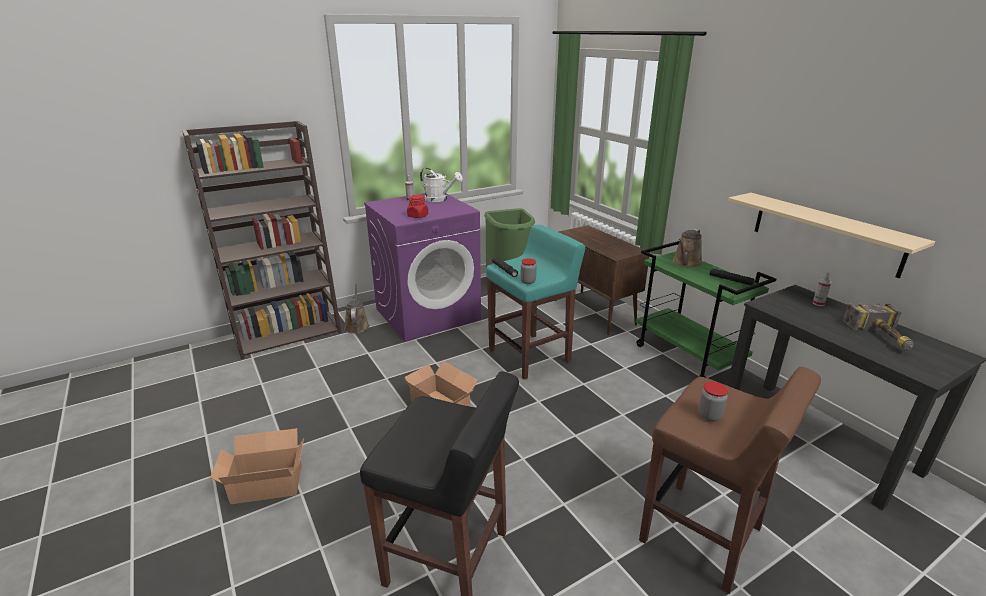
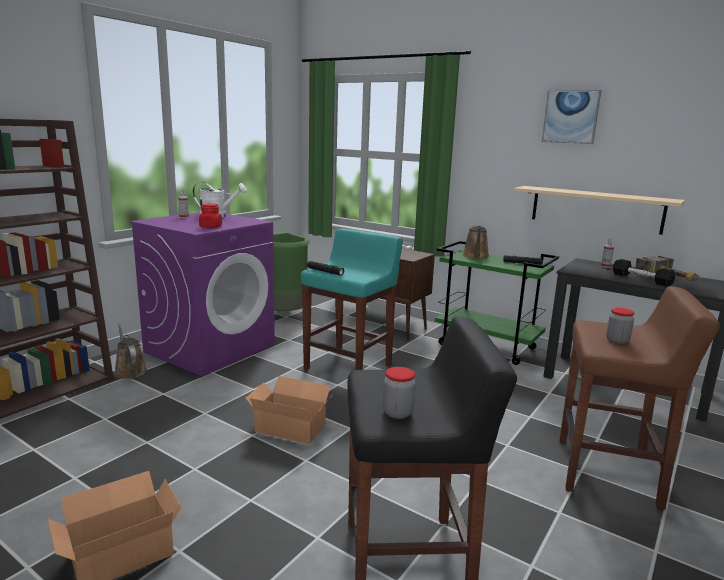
camera: 25 degrees left, 10 degrees down
jar [520,258,537,284] -> jar moved to [383,367,416,419]
none -> picture [542,90,601,144]
none -> black dumbbell [613,259,675,287]

